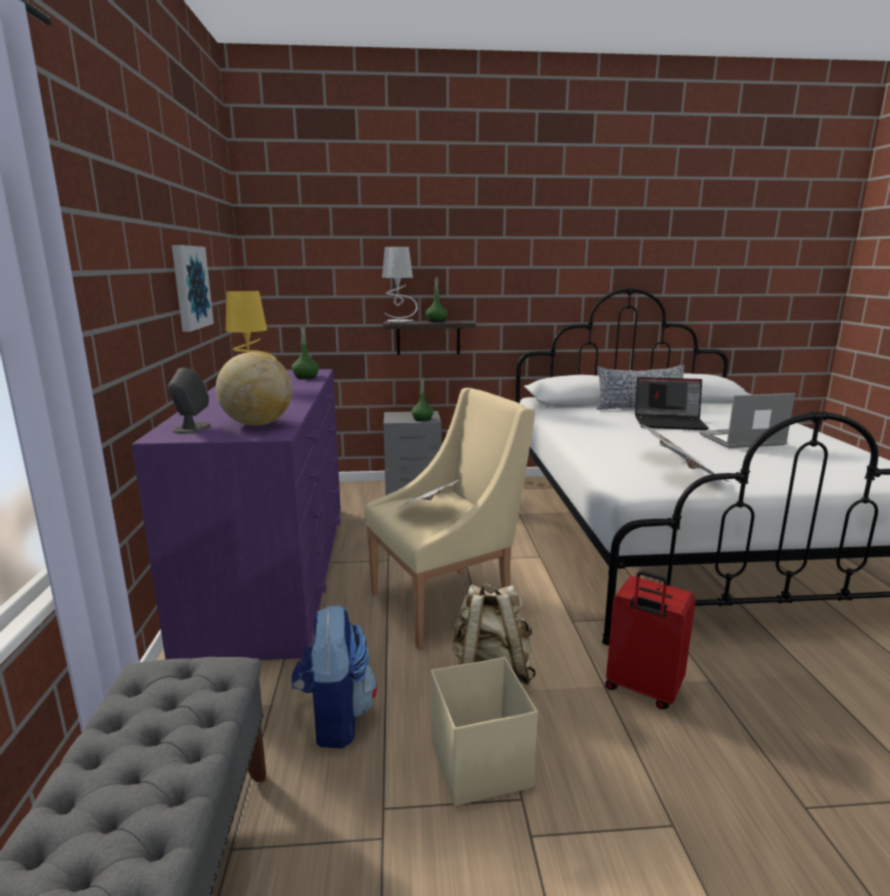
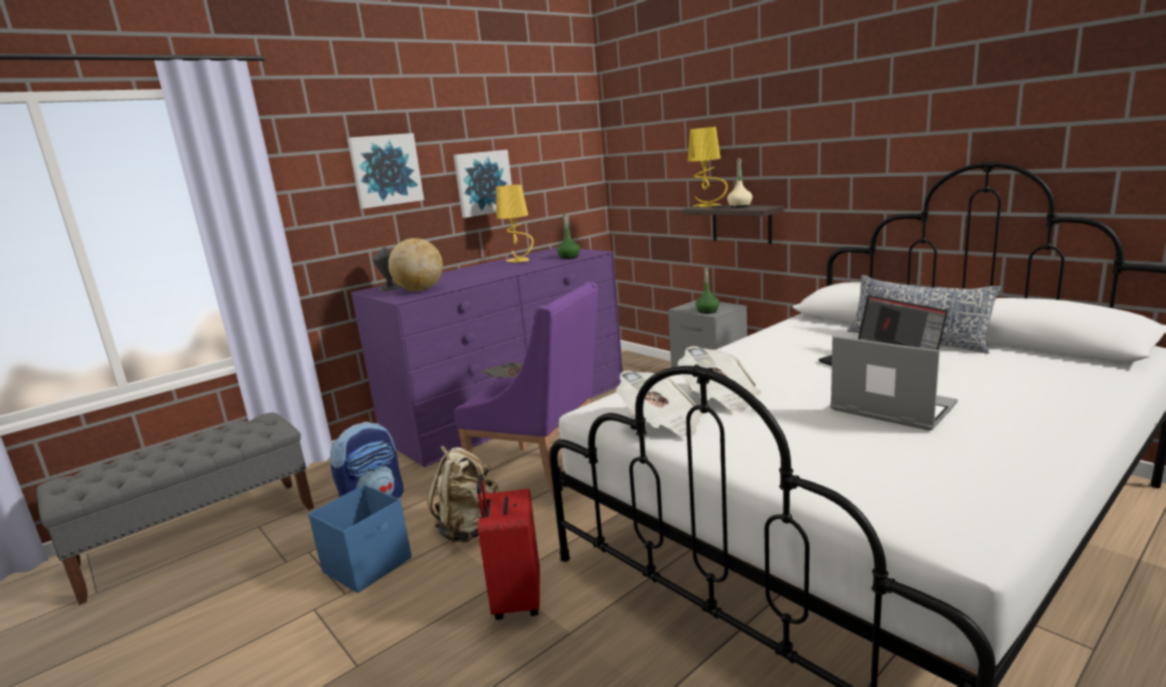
camera: 55 degrees right, 0 degrees up
beige armchair [365,388,535,650] -> purple armchair [454,282,598,504]
grey table lamp [382,247,418,323] -> yellow table lamp [688,127,728,207]
green bottle [426,278,448,322] -> beige bottle [727,158,752,208]
beige storage box [431,657,538,806] -> blue storage box [308,485,412,593]
none -> picture [347,133,424,209]

